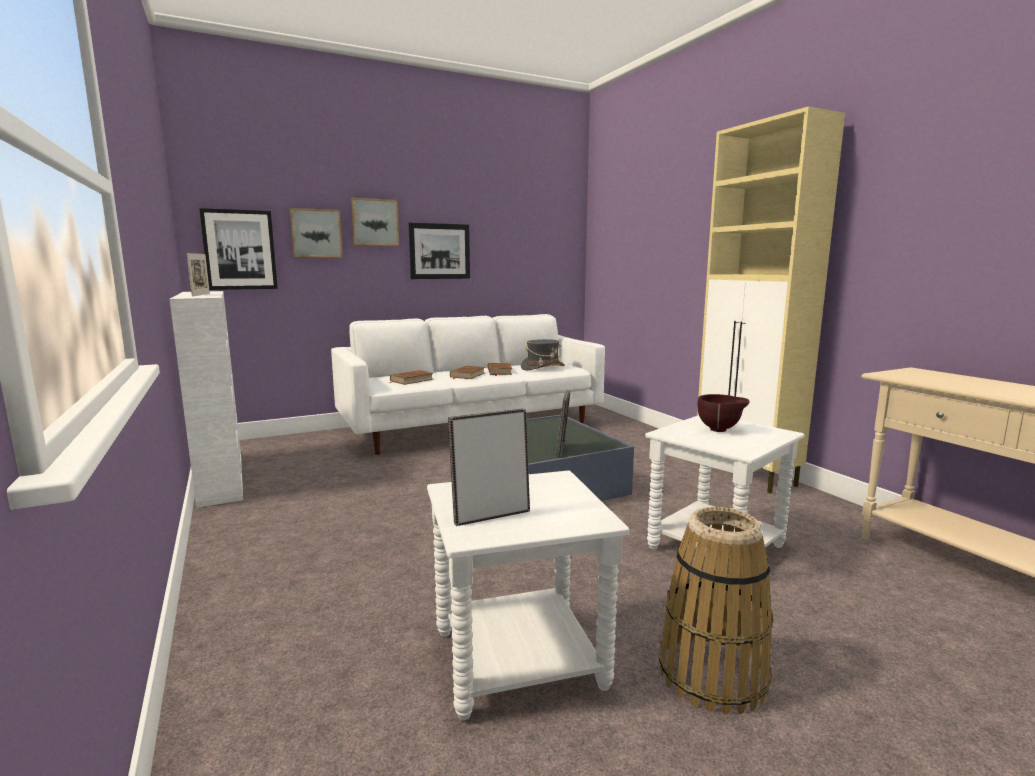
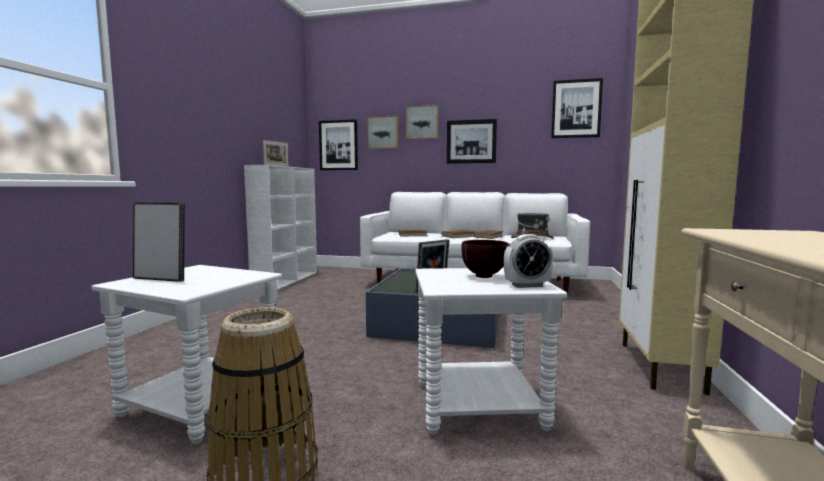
camera: 40 degrees right, 5 degrees down
none -> alarm clock [504,234,553,288]
none -> picture [551,78,603,138]

